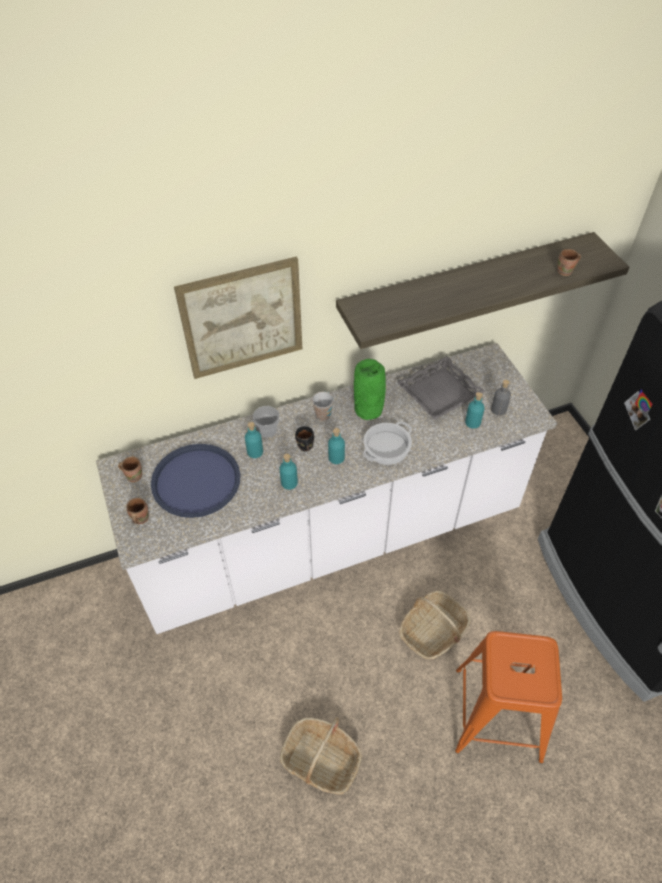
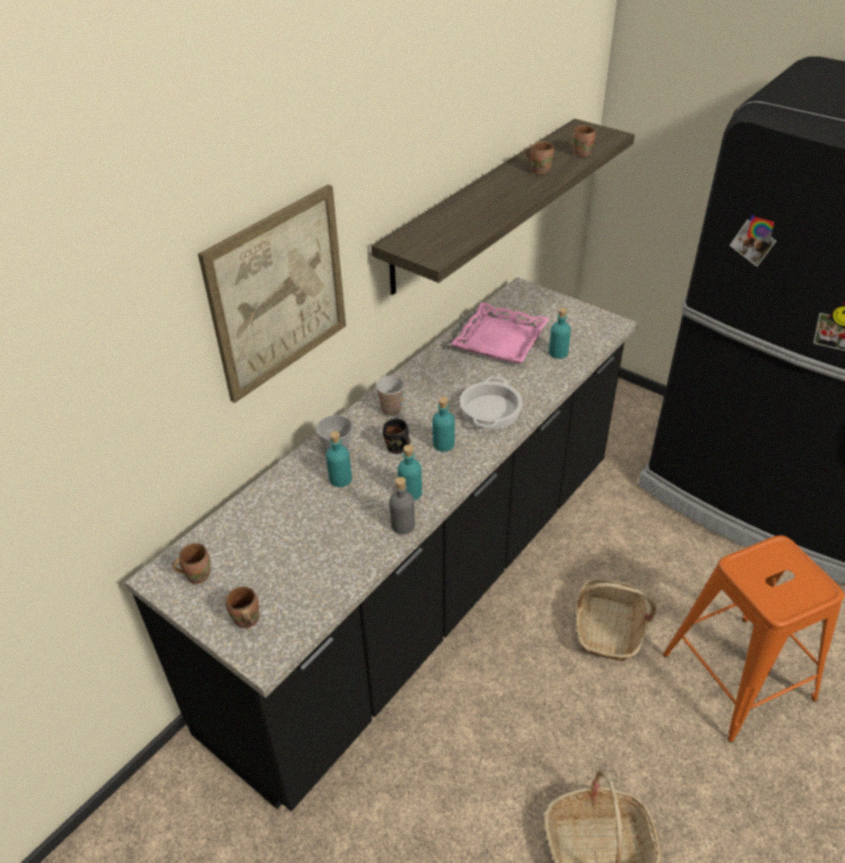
camera: 30 degrees left, 10 degrees down
white counter [96,343,557,634] -> black counter [125,277,638,812]
blue tray [151,444,241,518] -> none
green vase [354,359,386,420] -> none
grey tray [397,356,485,420] -> pink tray [451,302,549,364]
grey bottle [491,380,511,416] -> grey bottle moved to [389,477,415,534]
none -> brown mug [526,141,554,174]

